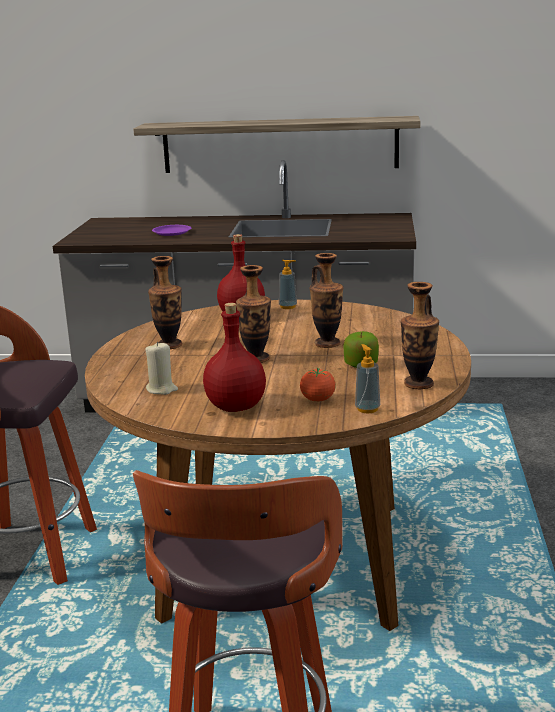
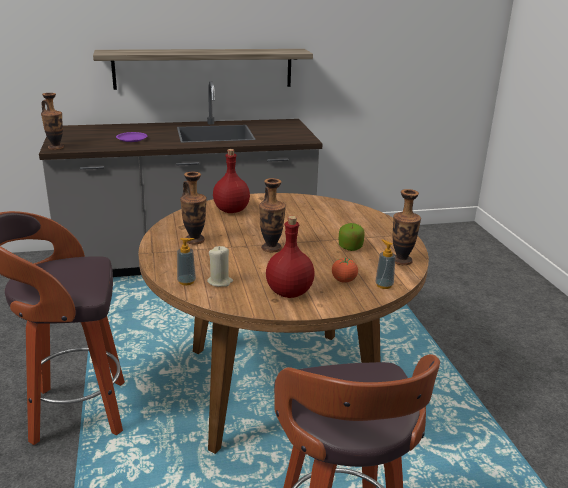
camera: 20 degrees left, 5 degrees up
soap dispenser [279,260,297,309] -> soap dispenser moved to [177,238,196,285]
vase [310,253,343,348] -> vase moved to [41,93,64,150]

